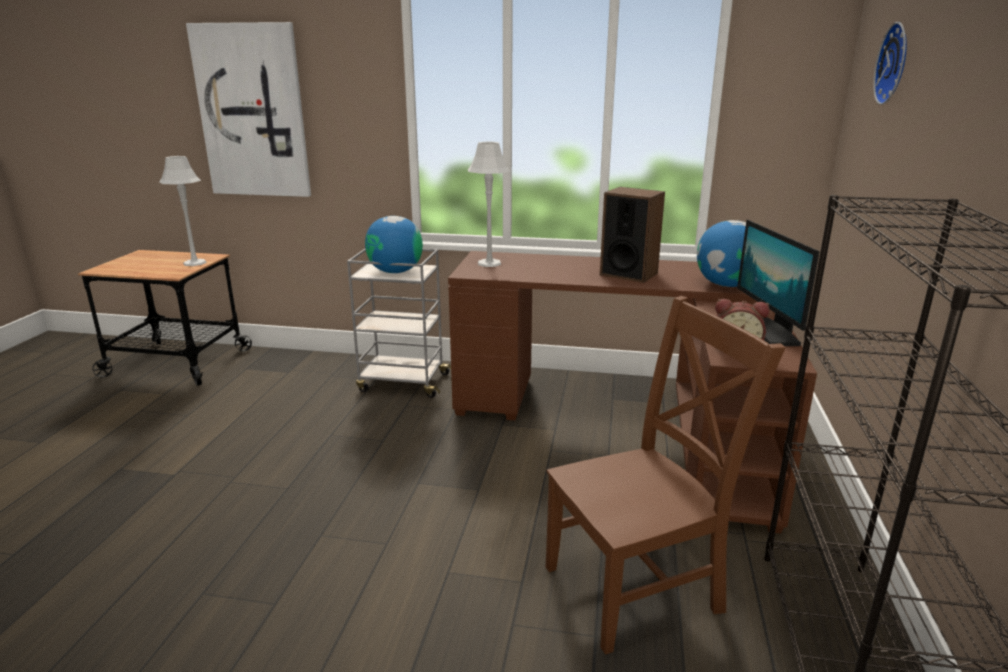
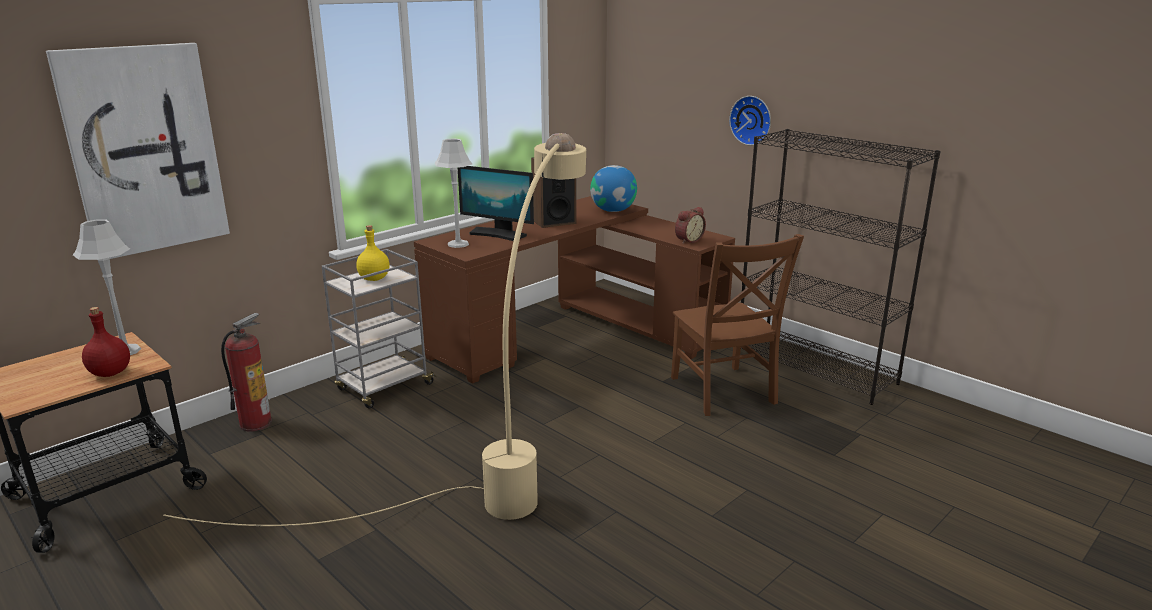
camera: 55 degrees left, 0 degrees up
globe [365,216,423,273] -> yellow bottle [356,225,389,281]
brown chair [546,296,786,655] -> brown chair turned 150 degrees clockwise [671,234,804,416]
monitor [737,220,819,346] -> monitor moved to [458,166,534,241]
wall clock [873,22,907,105] -> wall clock moved to [729,96,771,145]
none -> red bottle [82,307,130,377]
none -> beige floor lamp [163,133,586,526]
none -> fire extinguisher [221,313,272,432]

